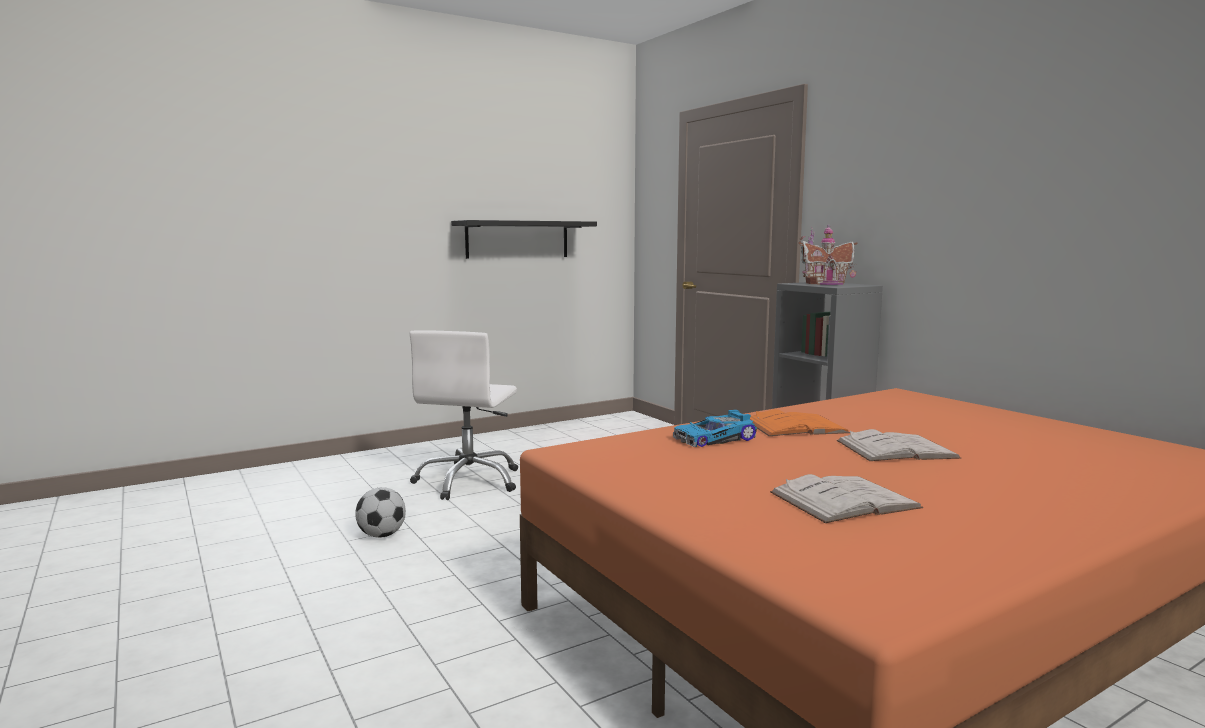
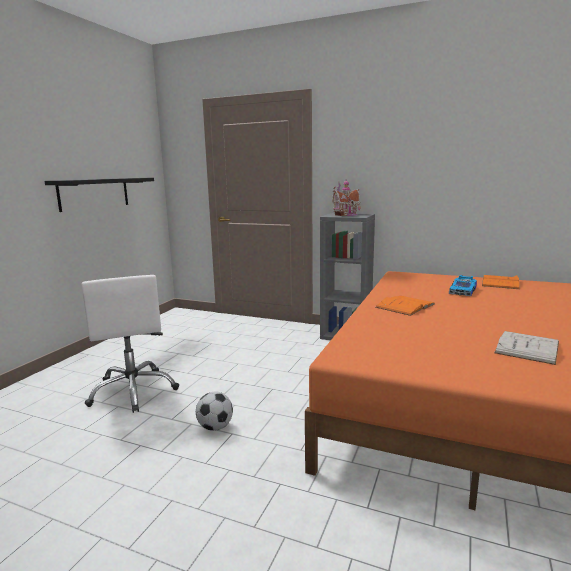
camera: 35 degrees left, 5 degrees up
football [355,487,406,538] -> football moved to [196,392,233,431]
toy car [673,410,757,447] -> toy car moved to [449,275,477,296]
white book [837,429,961,461] -> none
none -> orange book [482,275,520,289]

